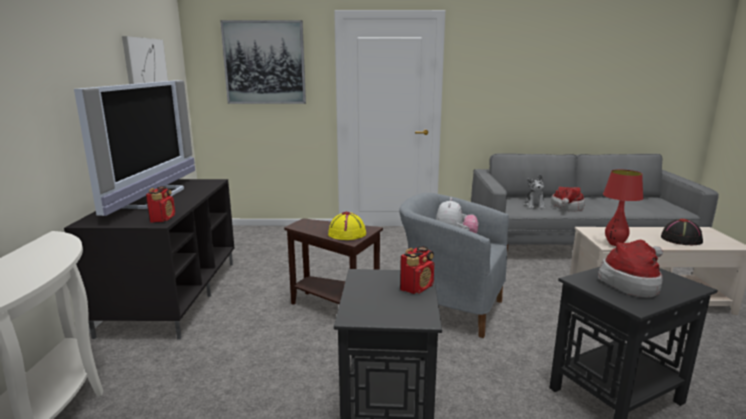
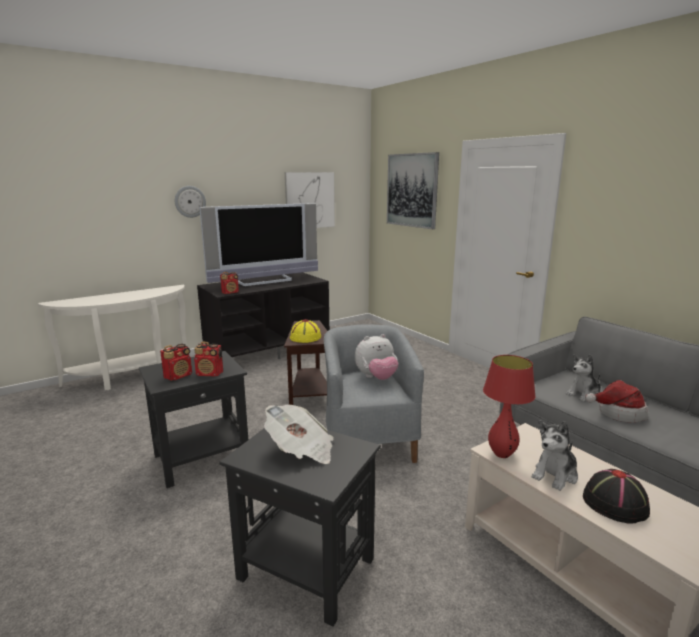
camera: 55 degrees right, 0 degrees up
hat [598,239,663,298] -> newspaper [264,405,334,464]
none -> radio [160,344,192,381]
none -> wall clock [175,186,206,218]
none -> plush toy [532,420,578,491]

